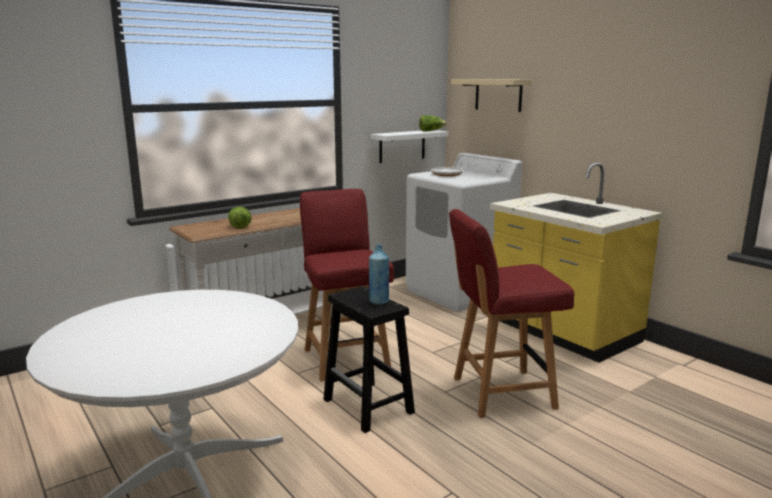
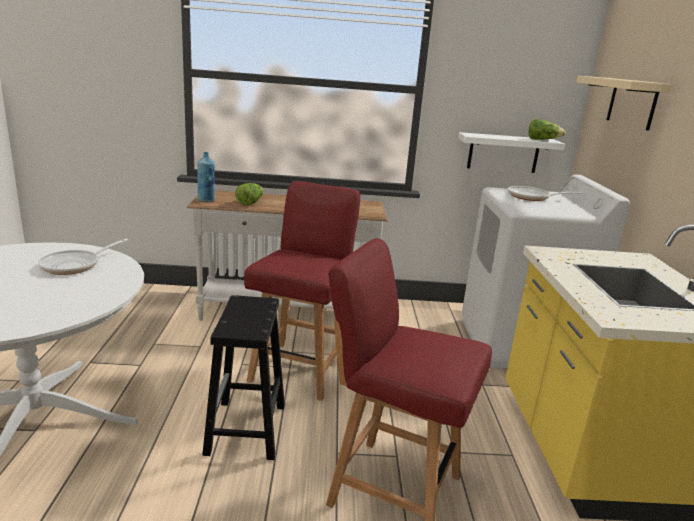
camera: 35 degrees right, 5 degrees up
blue bottle [369,244,389,304] -> blue bottle moved to [197,152,215,202]
none -> frying pan [38,239,128,275]

